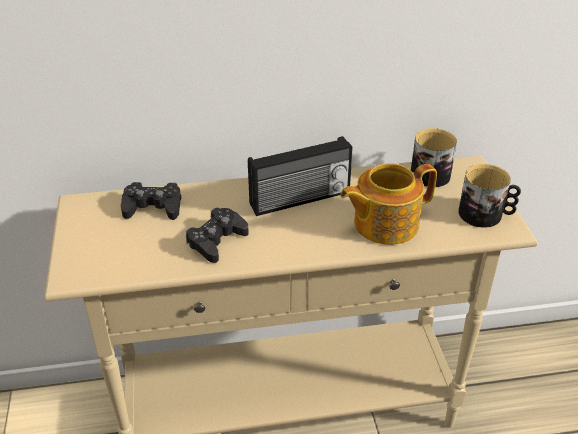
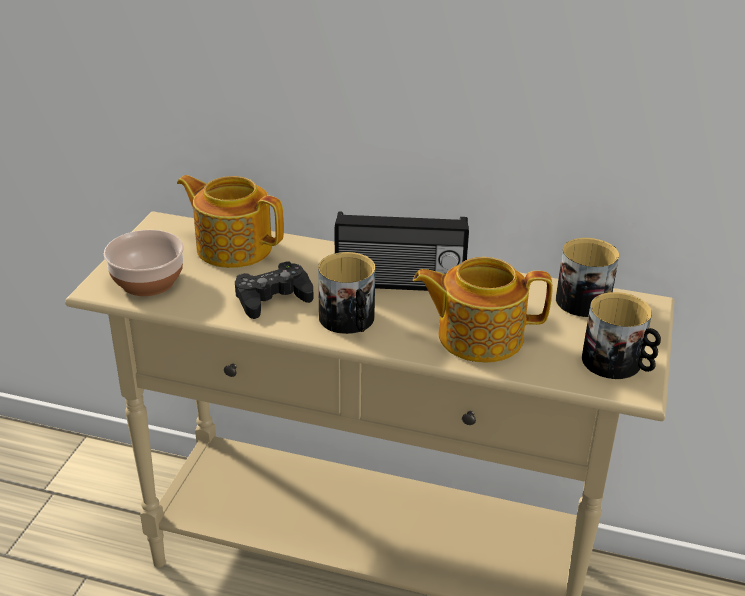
camera: 25 degrees right, 5 degrees down
black game controller [121,182,181,220] -> teapot [177,175,284,268]
none -> bowl [104,230,184,296]
none -> mug [318,252,375,334]

